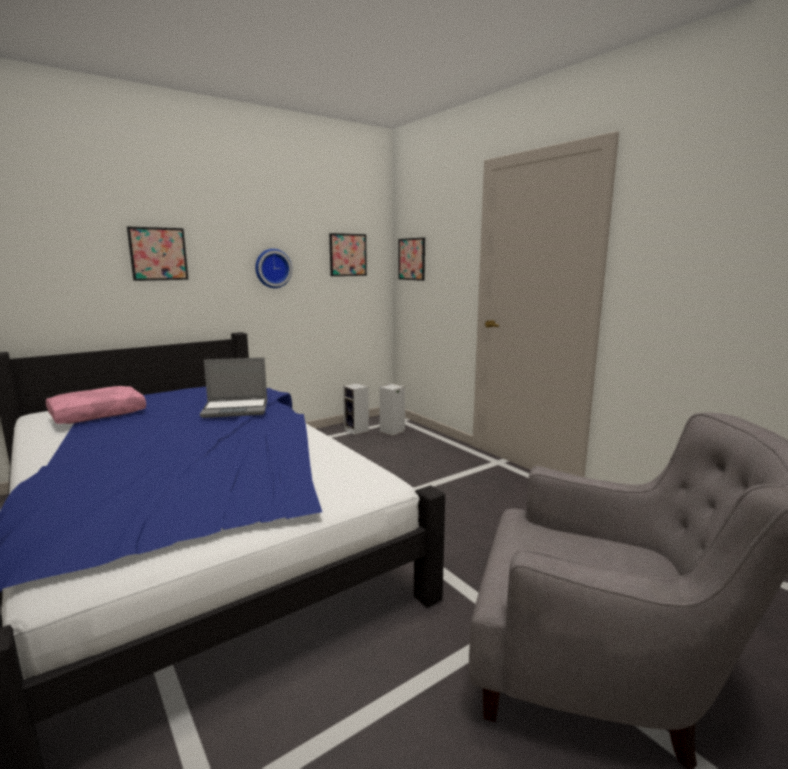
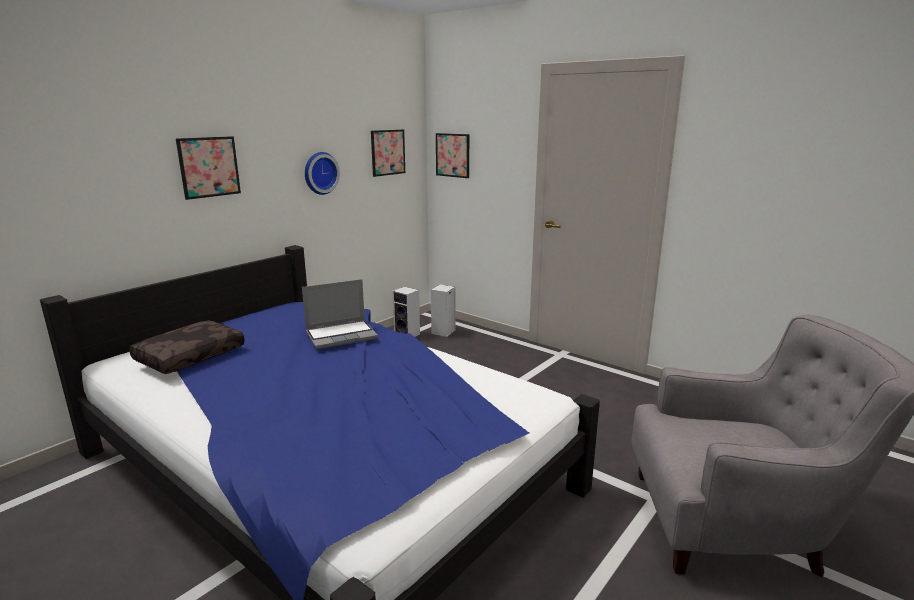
camera: 15 degrees left, 5 degrees up
pink pillow [46,386,146,424] -> brown pillow [129,320,245,374]

